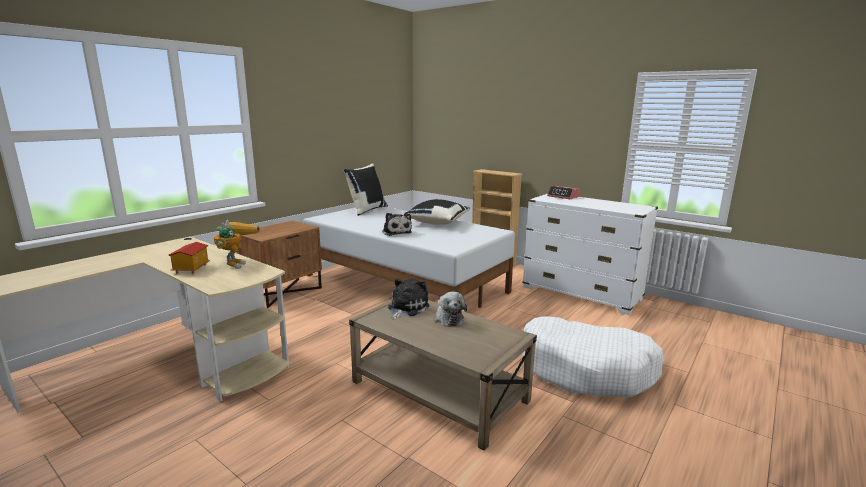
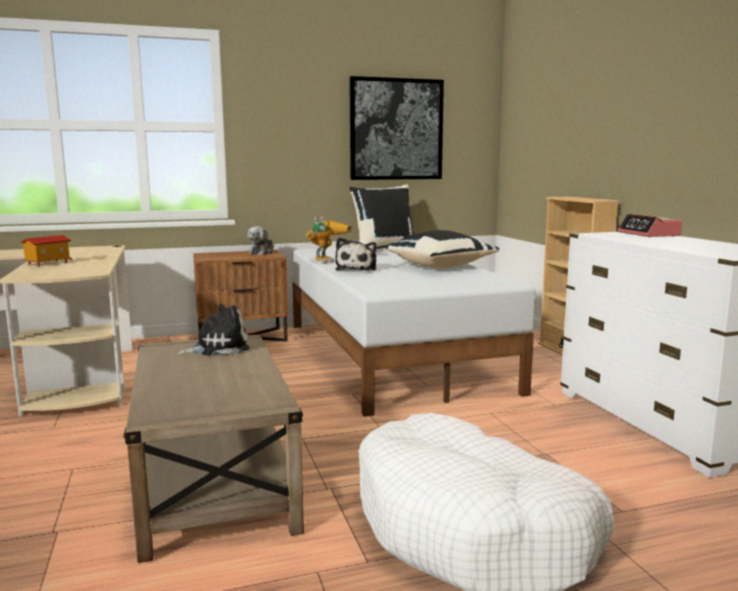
camera: 35 degrees right, 5 degrees down
toy robot [214,220,260,269] -> toy robot moved to [306,216,352,264]
plush toy [435,292,467,327] -> plush toy moved to [247,226,274,255]
none -> picture [349,76,444,180]

